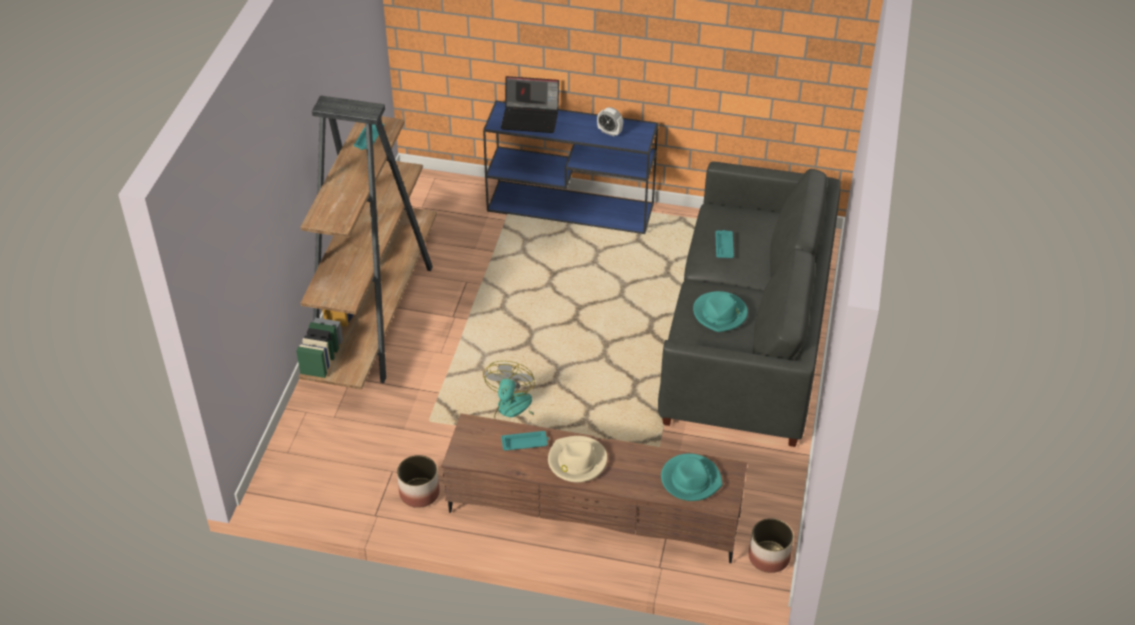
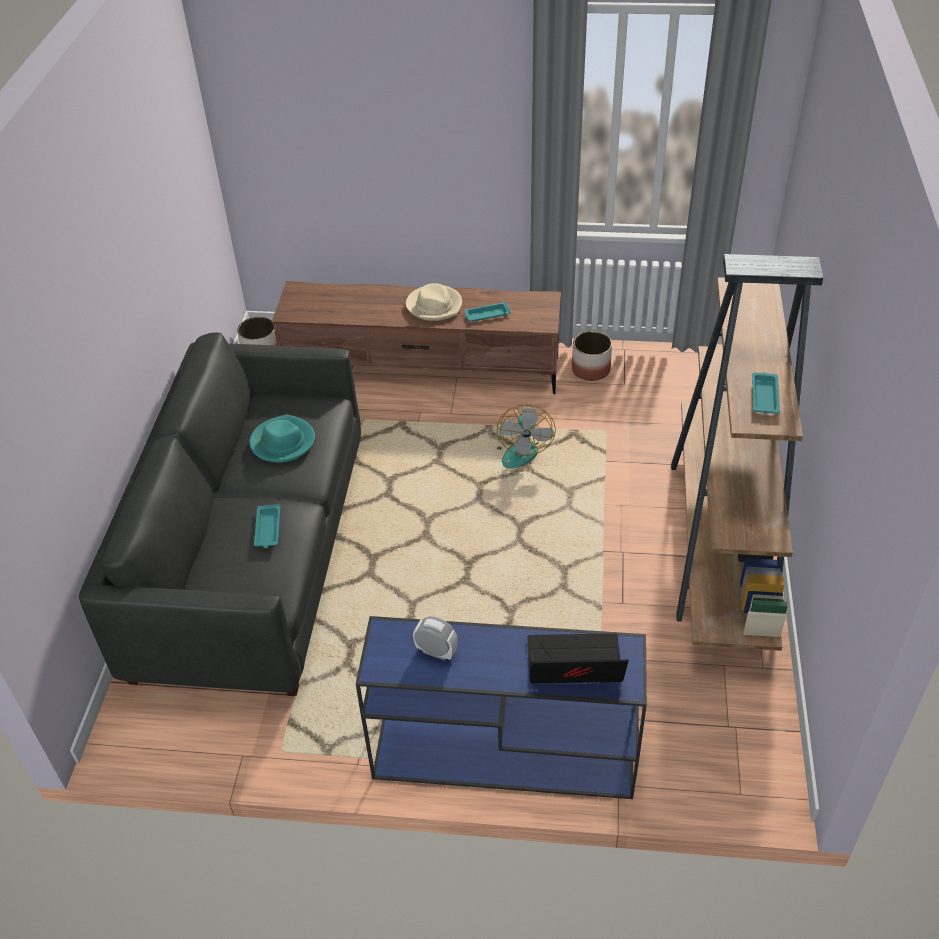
camera: 175 degrees right, 0 degrees up
turquoise hat [661,453,722,501] -> none

